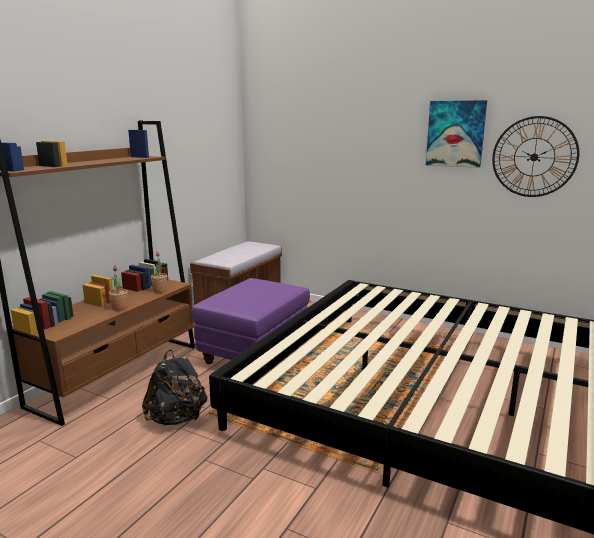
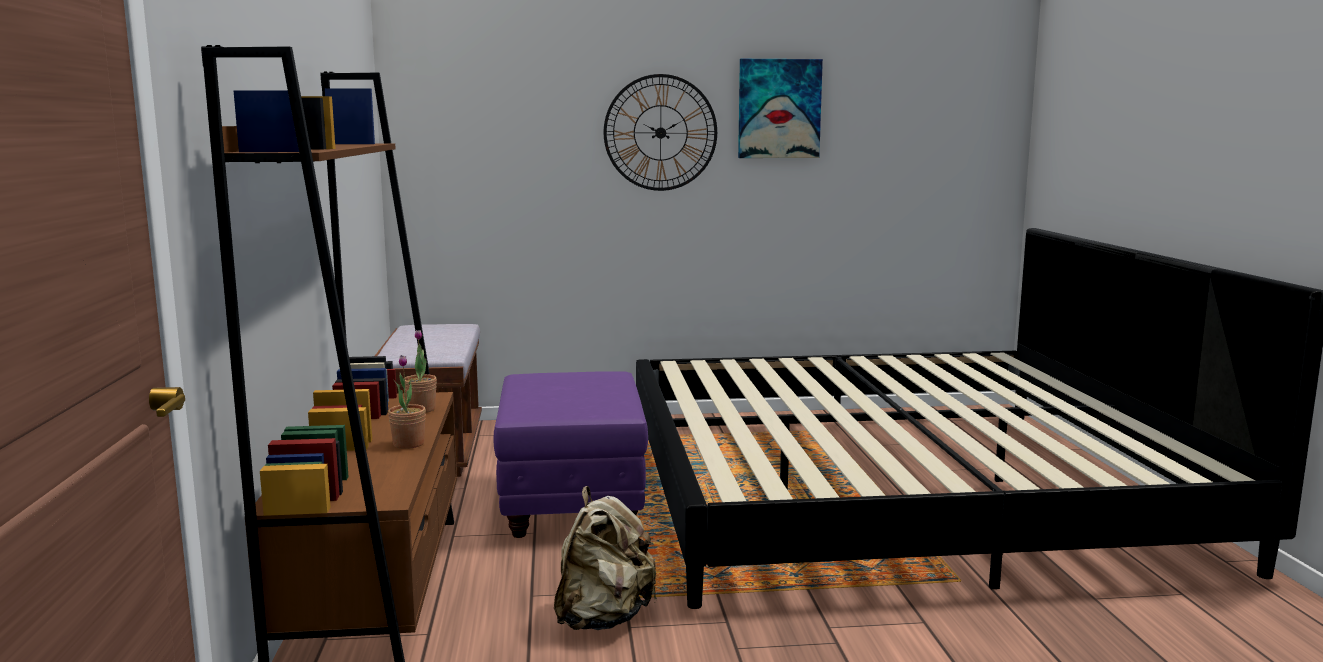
camera: 35 degrees left, 5 degrees down
black backpack [142,350,207,426] -> beige backpack [554,486,657,630]
wall clock [492,116,579,197] -> wall clock moved to [604,74,717,191]

